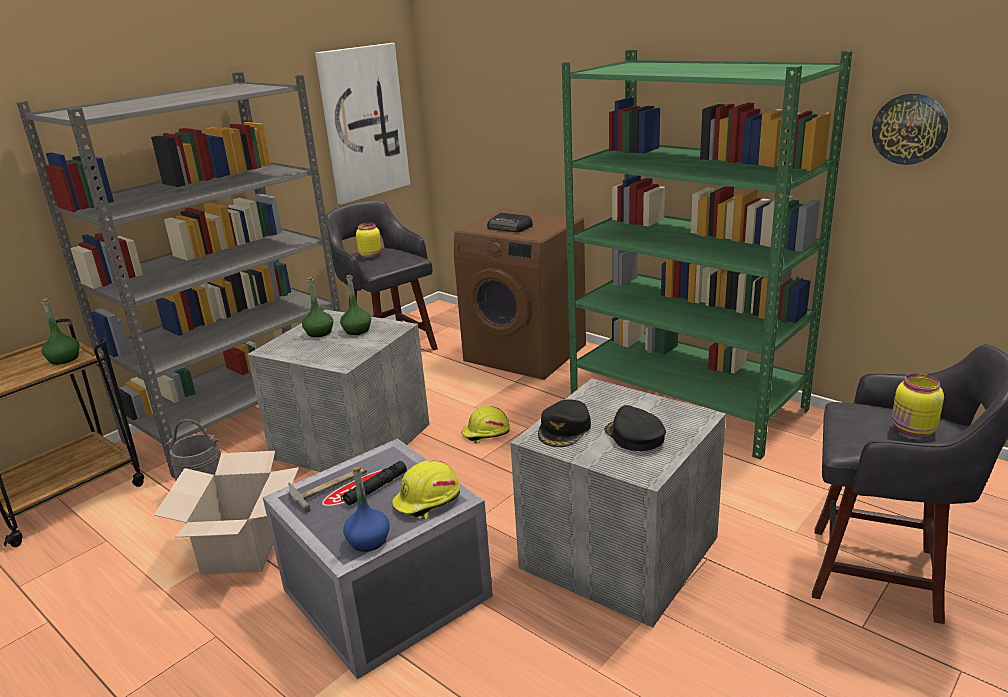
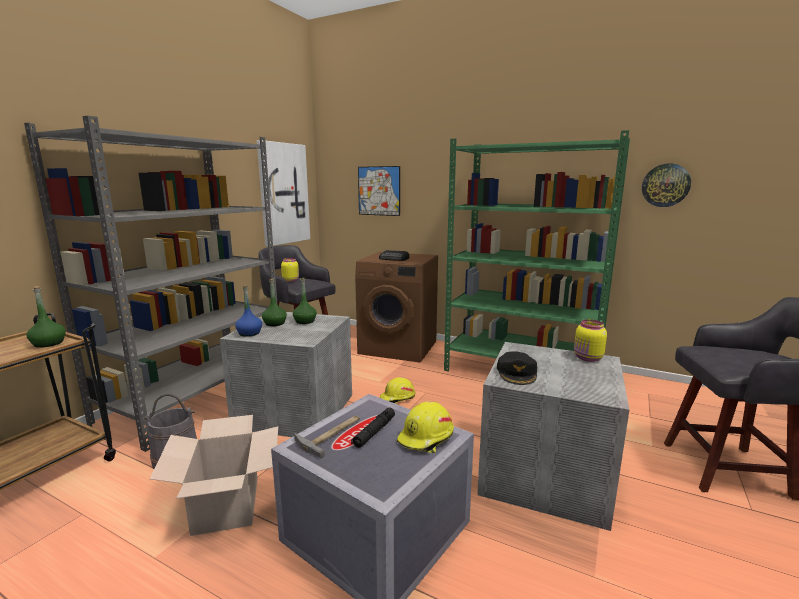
camera: 15 degrees left, 10 degrees down
blue bottle [343,467,390,552] -> blue bottle moved to [235,286,262,337]
black cap [605,405,666,451] -> none
yellow jar [892,373,944,437] -> yellow jar moved to [574,319,607,362]
none -> picture [358,166,400,216]

